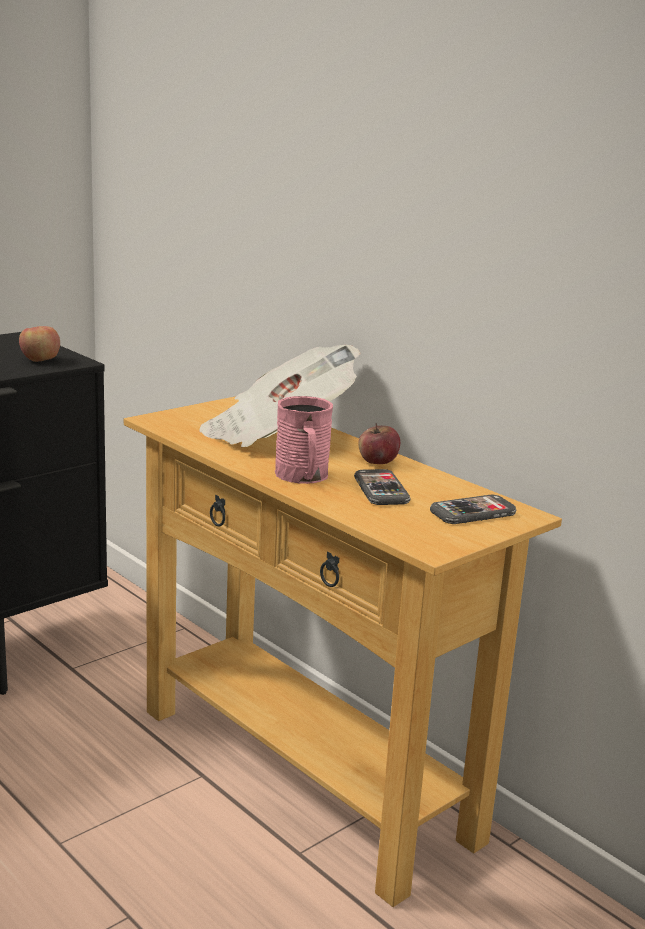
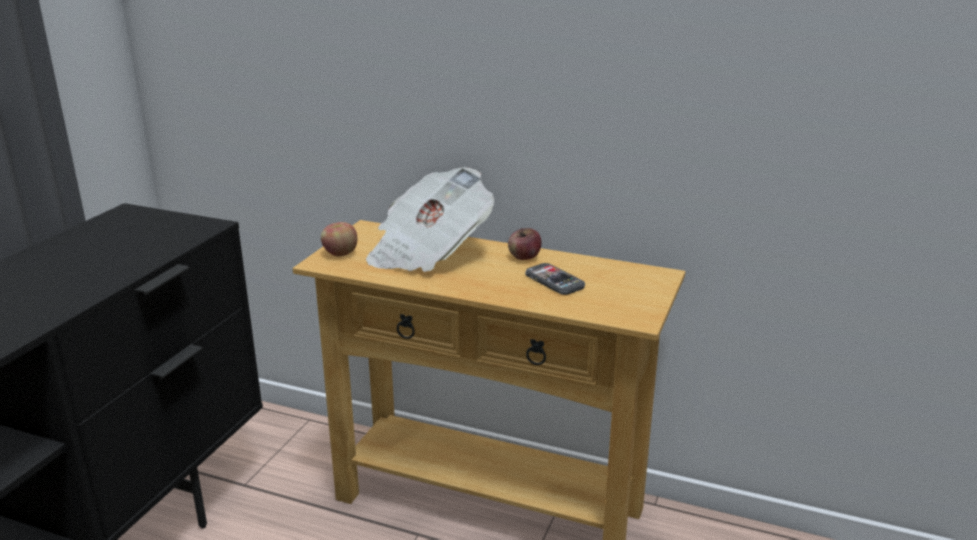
camera: 25 degrees left, 5 degrees up
apple [19,326,60,362] -> apple moved to [321,222,357,257]
pink mug [275,396,333,484] -> none
phone [430,495,516,524] -> none

